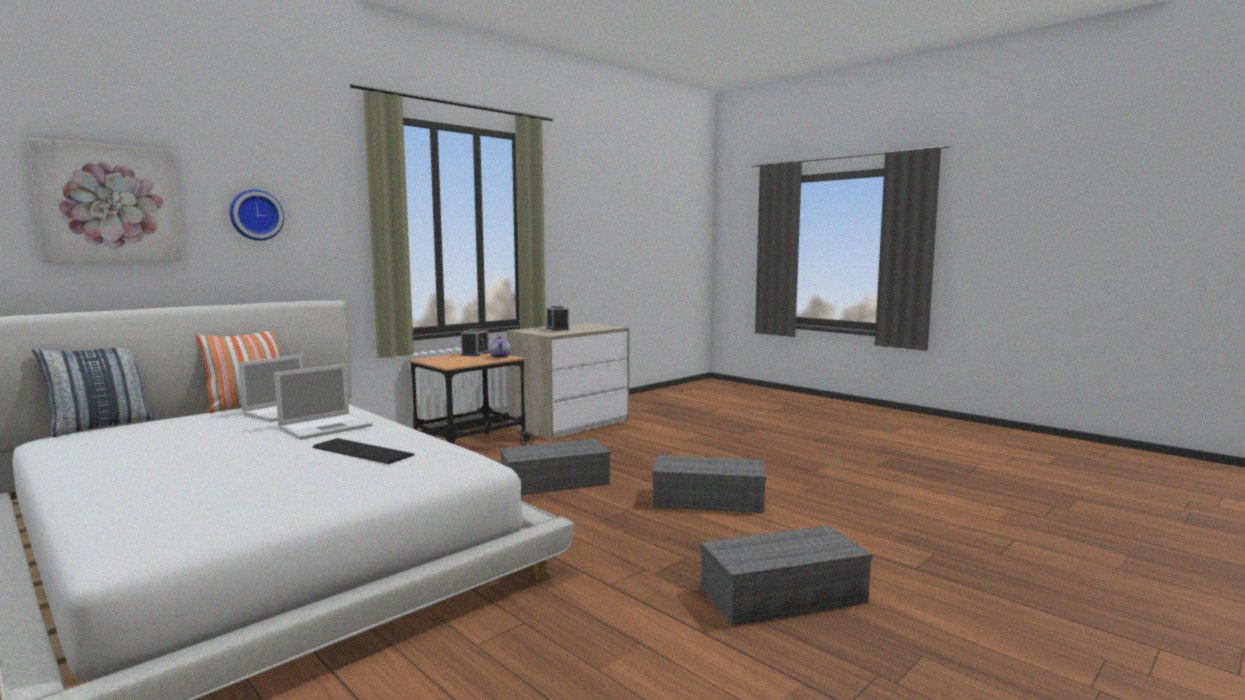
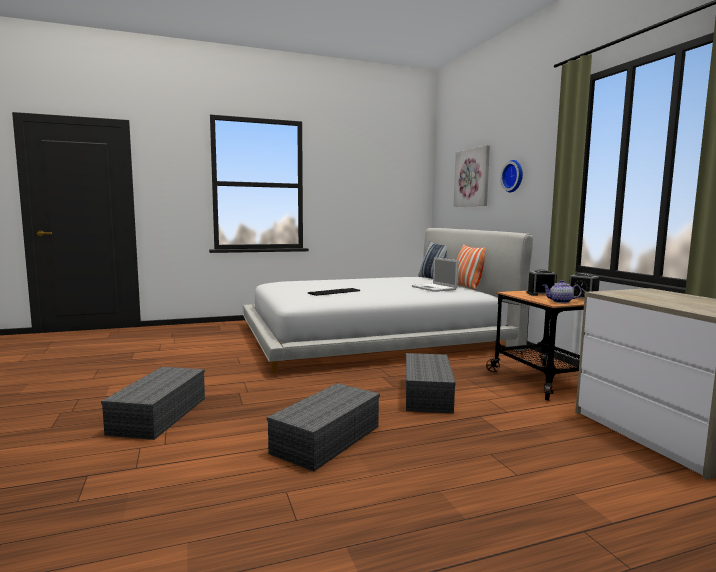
camera: 115 degrees right, 0 degrees up
laptop [274,364,373,440] -> none
alarm clock [547,306,569,331] -> alarm clock moved to [527,269,557,296]

